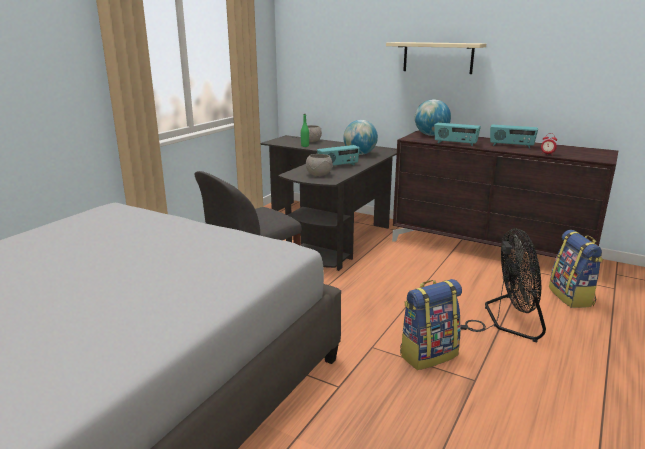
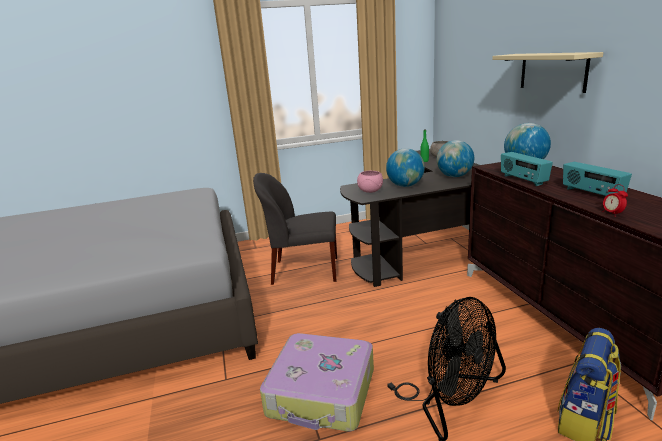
camera: 45 degrees right, 0 degrees up
grey bowl [306,154,333,176] -> pink bowl [357,171,383,193]
radio [317,145,360,166] -> globe [386,148,425,187]
backpack [400,279,462,370] -> suitcase [260,333,374,431]

